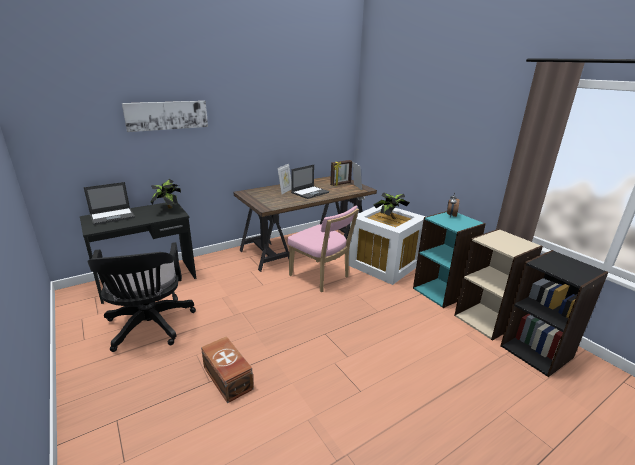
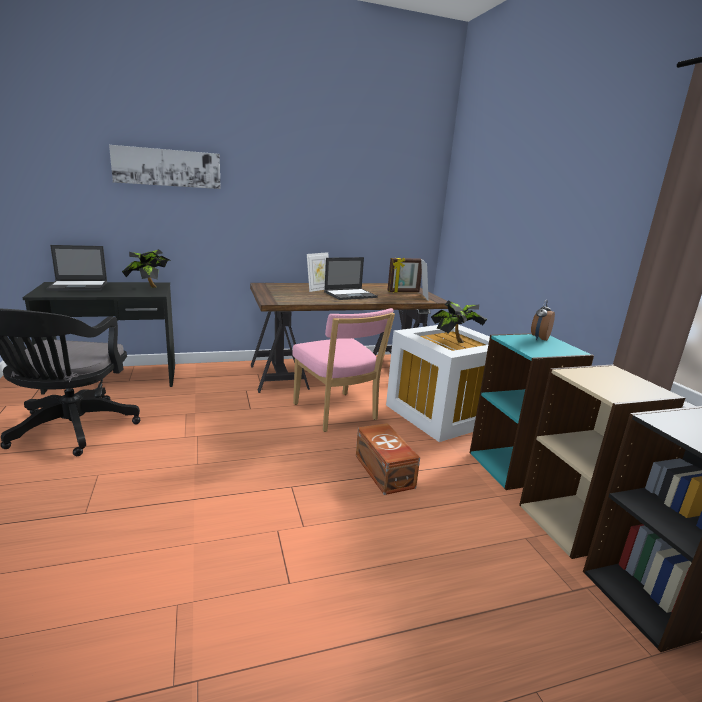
camera: 15 degrees right, 5 degrees down
brown storage box [201,336,254,403] -> brown storage box moved to [356,423,420,495]

